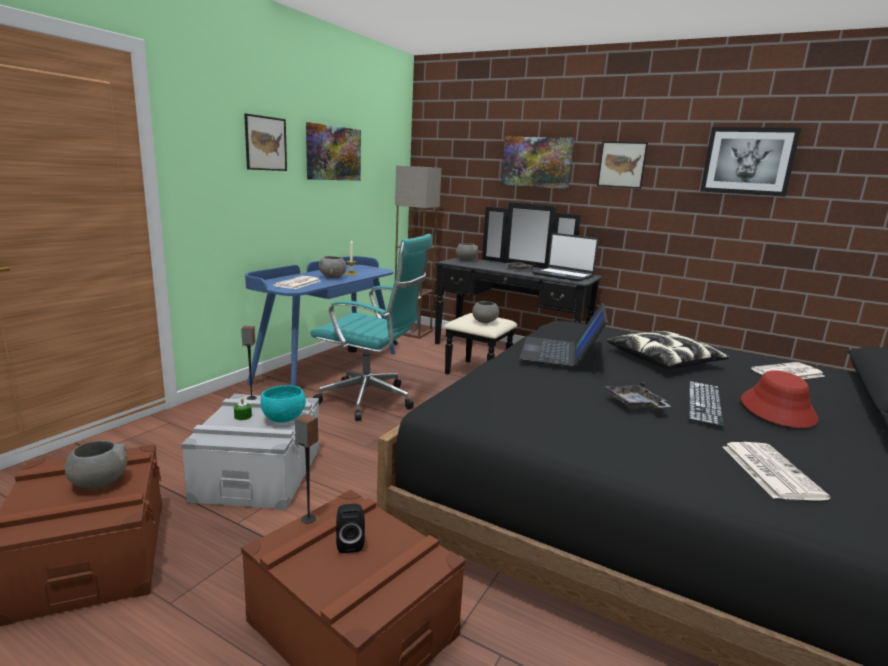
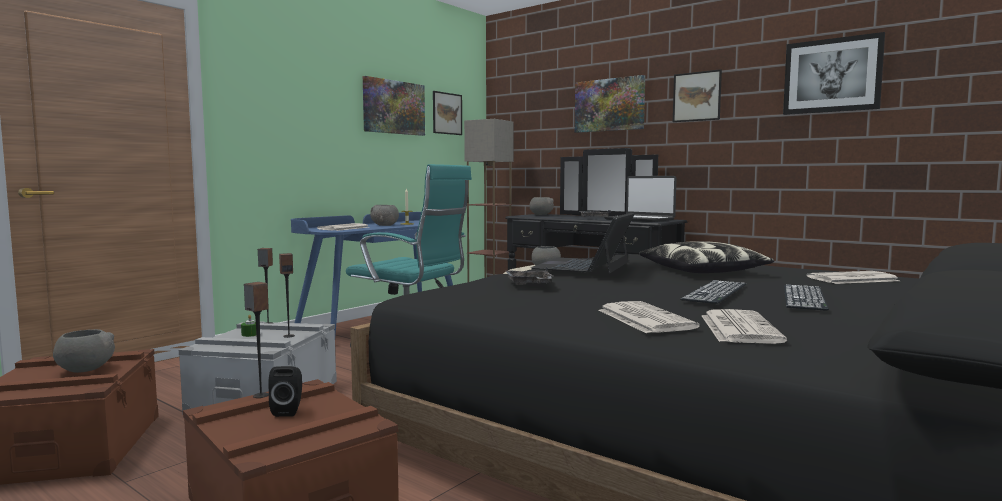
camera: 10 degrees right, 10 degrees down
picture [244,114,287,171] -> picture moved to [433,91,462,135]
turquoise bowl [260,385,306,423] -> speaker [279,253,295,338]
grey tray [605,382,671,409] -> grey tray moved to [506,267,554,285]
red hat [741,370,819,428] -> keyboard [784,284,829,311]
none -> newspaper [599,301,700,333]

